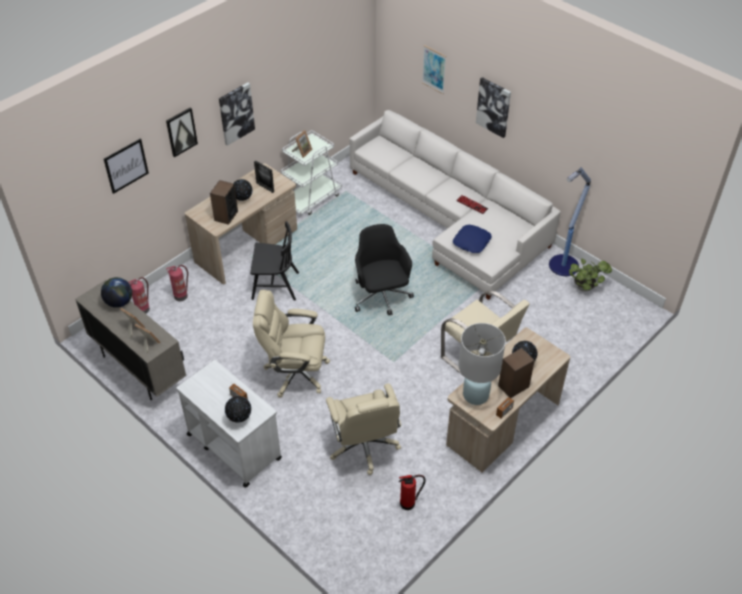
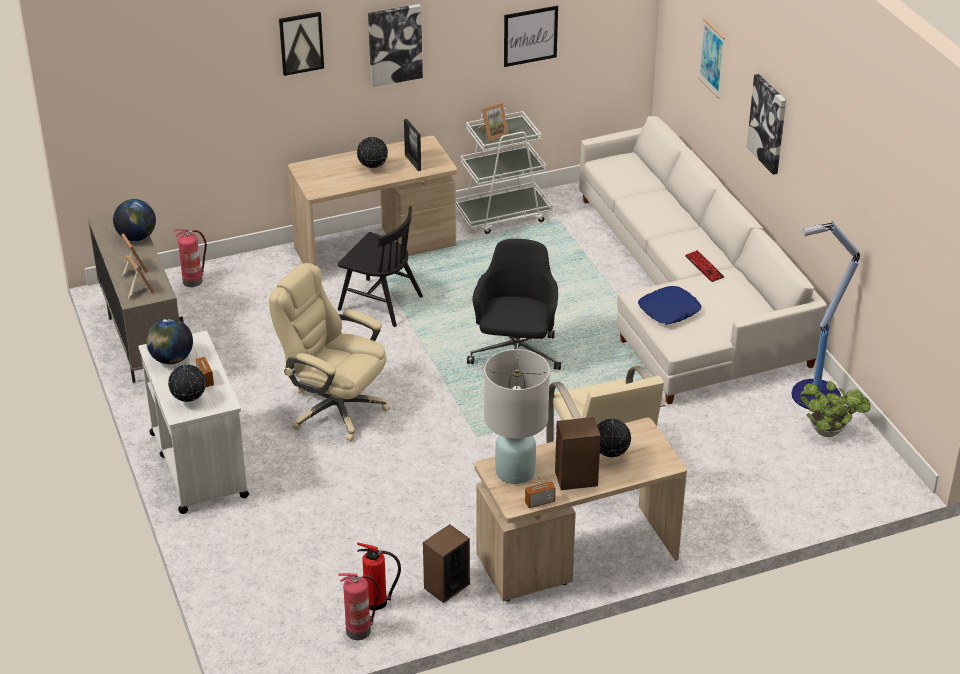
camera: 25 degrees right, 10 degrees down
picture [104,139,149,194] -> picture moved to [504,6,558,67]
fire extinguisher [166,265,188,301] -> fire extinguisher moved to [338,573,380,640]
speaker [210,180,238,225] -> speaker moved to [423,524,470,603]
beige office chair [326,383,401,475] -> none
none -> globe [146,318,193,364]

